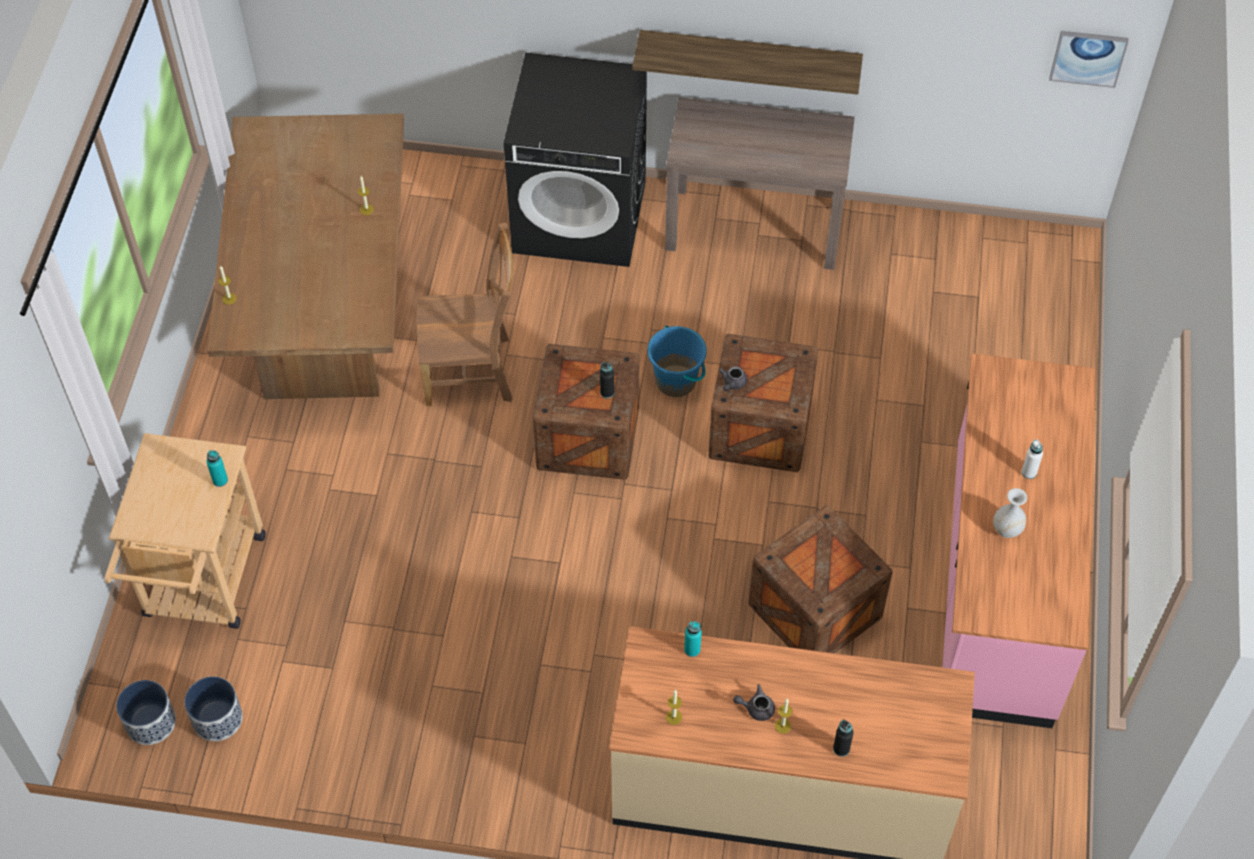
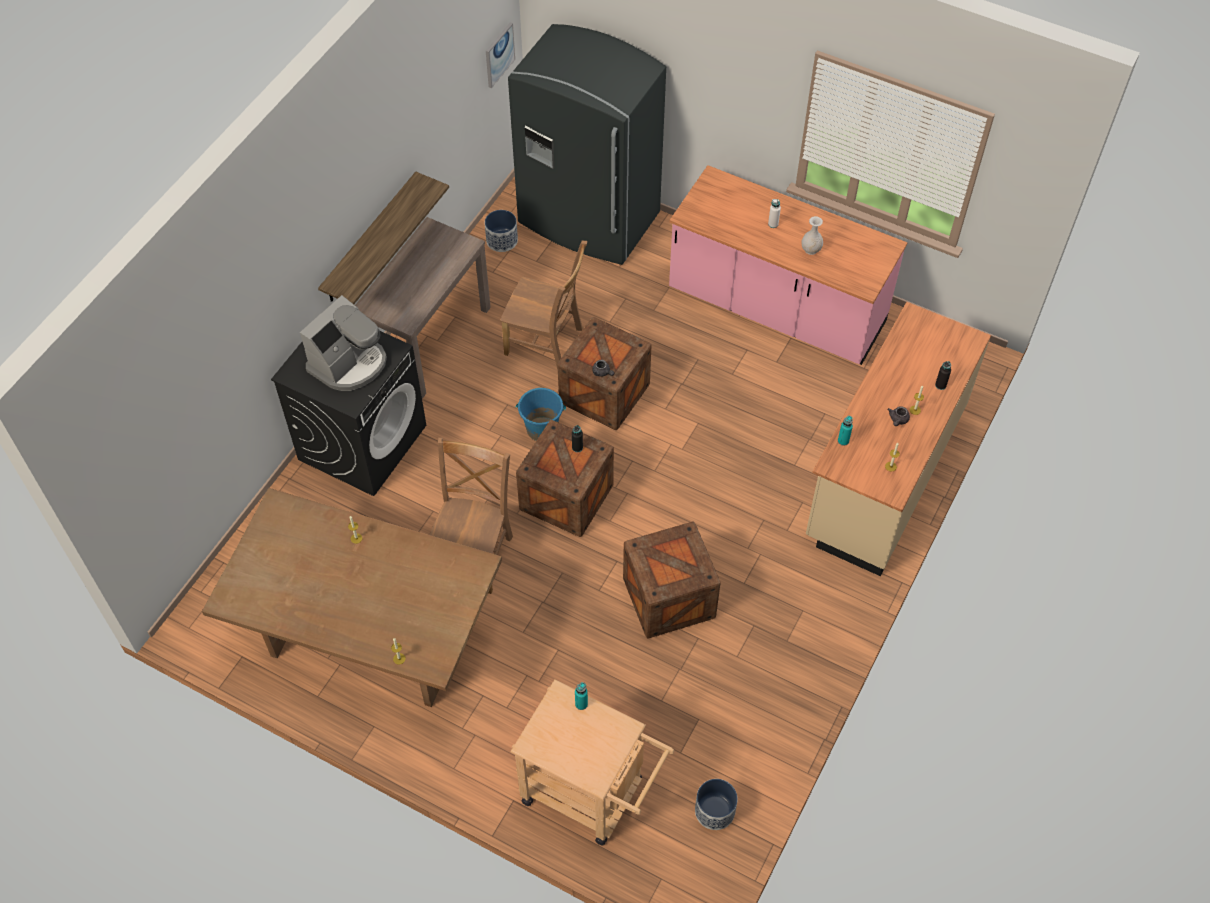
camera: 70 degrees left, 0 degrees up
planter [116,680,176,745] -> planter moved to [485,210,518,252]
crate [748,505,892,653] -> crate moved to [623,522,720,638]
none -> coffee machine [300,295,387,391]
none -> brown chair [500,241,587,370]
none -> grey fridge [508,24,666,265]

